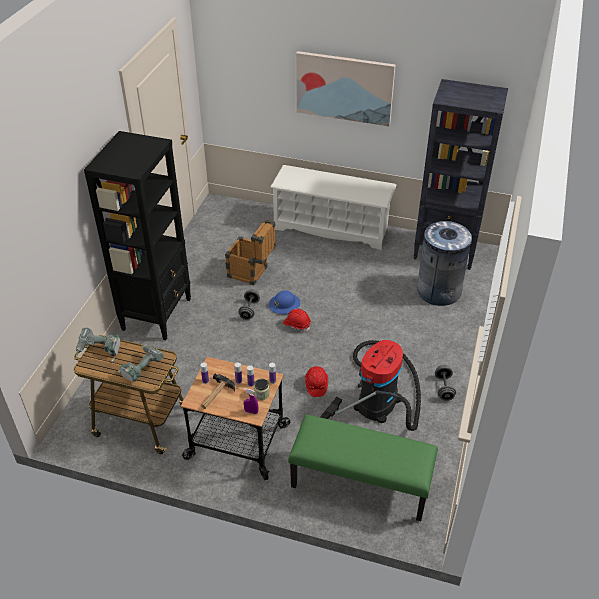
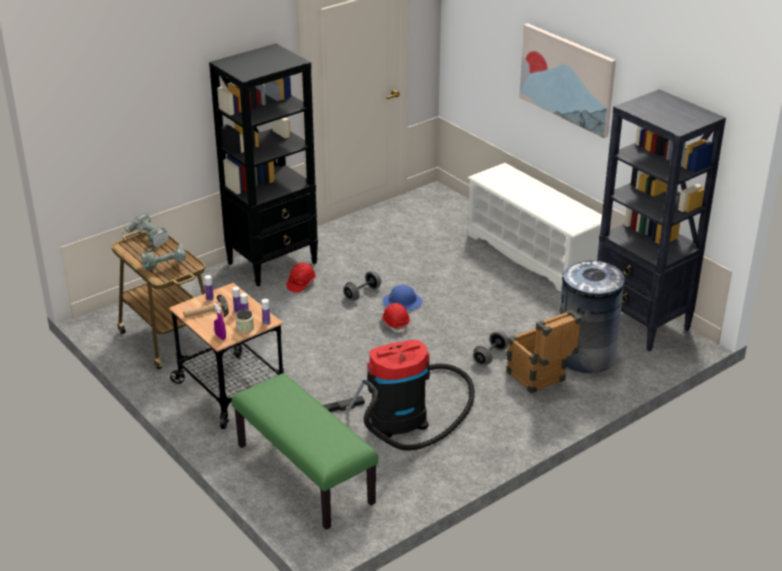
camera: 35 degrees right, 10 degrees down
crate [225,219,276,285] -> crate moved to [506,310,581,394]
red hard hat [305,366,328,397] -> red hard hat moved to [286,263,316,293]
grey dumbbell [435,365,456,401] -> grey dumbbell moved to [473,331,508,365]

